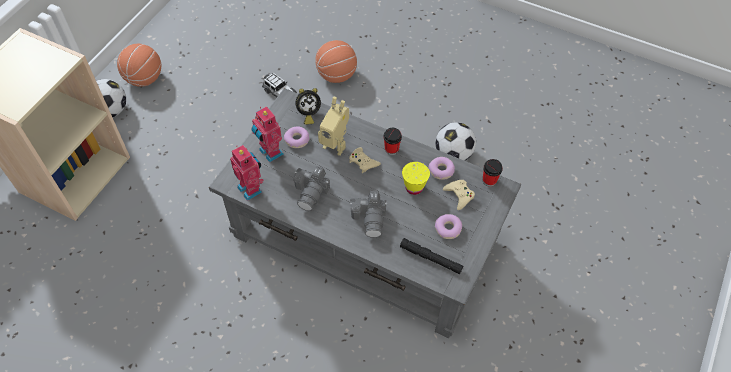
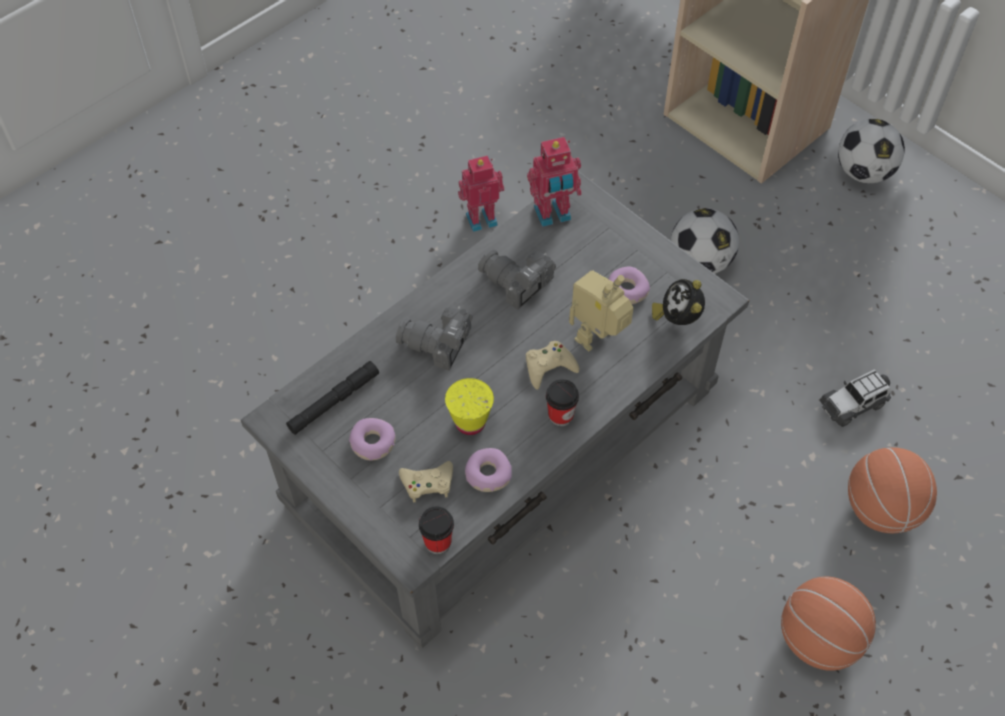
camera: 110 degrees right, 0 degrees up
basketball [117,44,161,87] -> basketball moved to [781,577,876,671]
toy robot [252,106,284,162] -> toy robot moved to [458,156,504,232]
football [435,122,476,161] -> football moved to [671,208,739,274]

